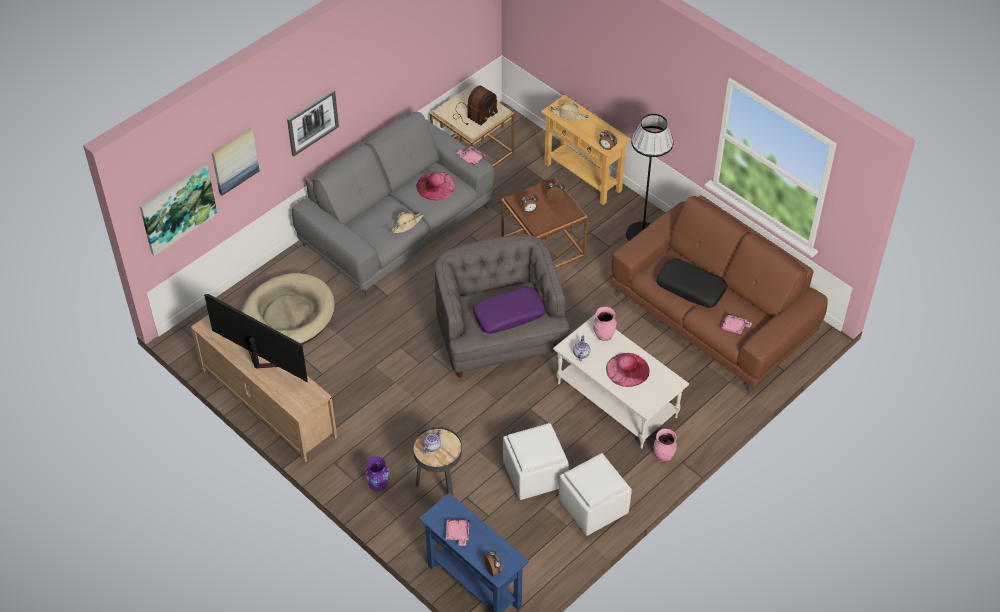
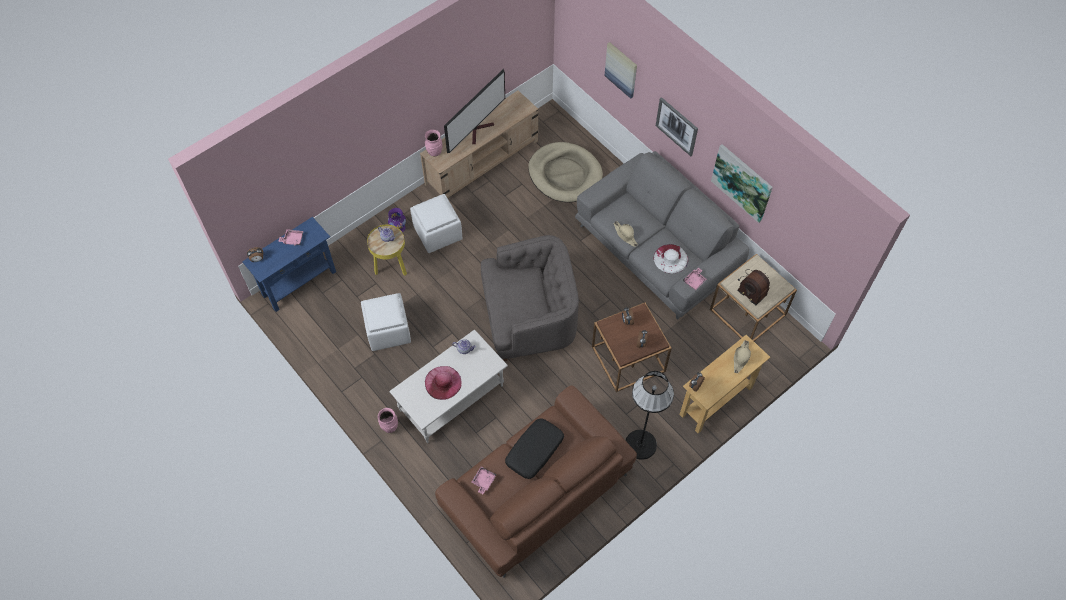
camera: 95 degrees right, 10 degrees up
picture [140,164,217,256] -> picture moved to [711,144,773,223]
black side table [413,427,462,495] -> yellow side table [367,225,407,276]
pink hat [416,172,456,200] -> white hat [654,244,688,274]
purple pillow [473,286,545,334] -> none
white ottoman [559,453,632,536] -> white ottoman moved to [410,194,462,253]
pink vase [593,307,617,341] -> pink vase moved to [425,130,443,157]

